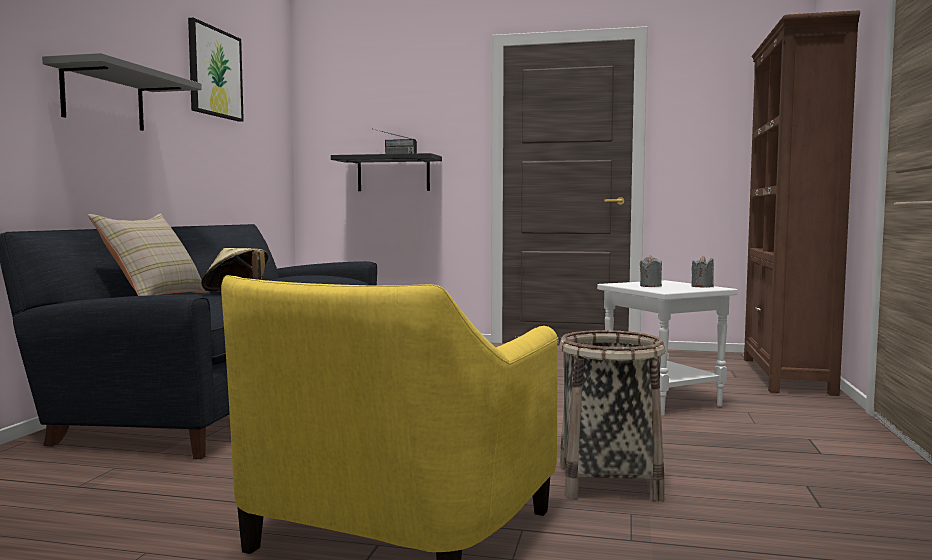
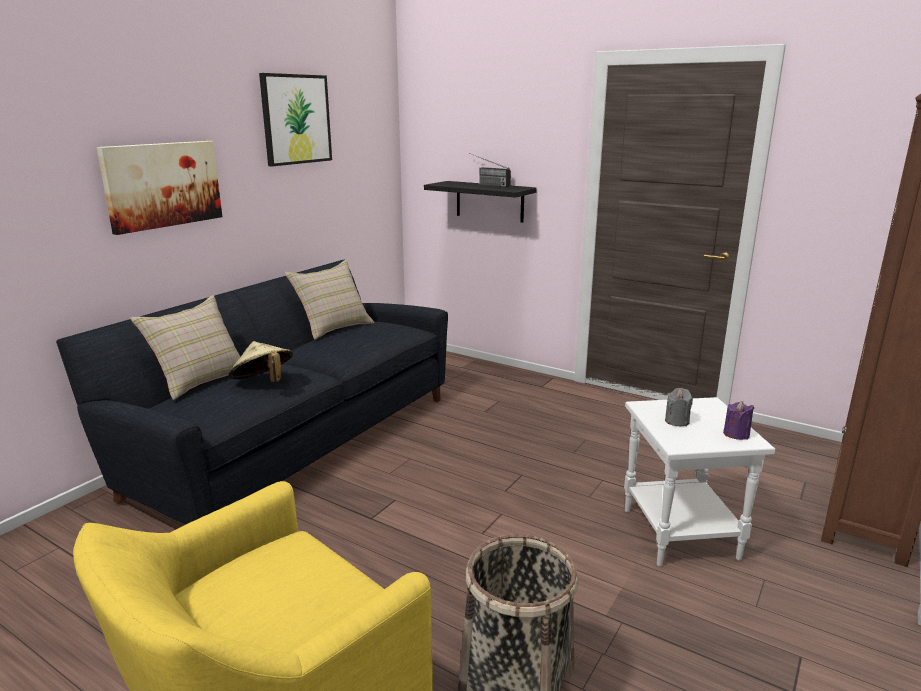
camera: 20 degrees right, 15 degrees up
grey shelf [42,53,202,131] -> picture [97,141,222,235]
grey candle [691,256,714,287] -> purple candle [723,401,754,440]
none -> beige pillow [285,260,374,340]

